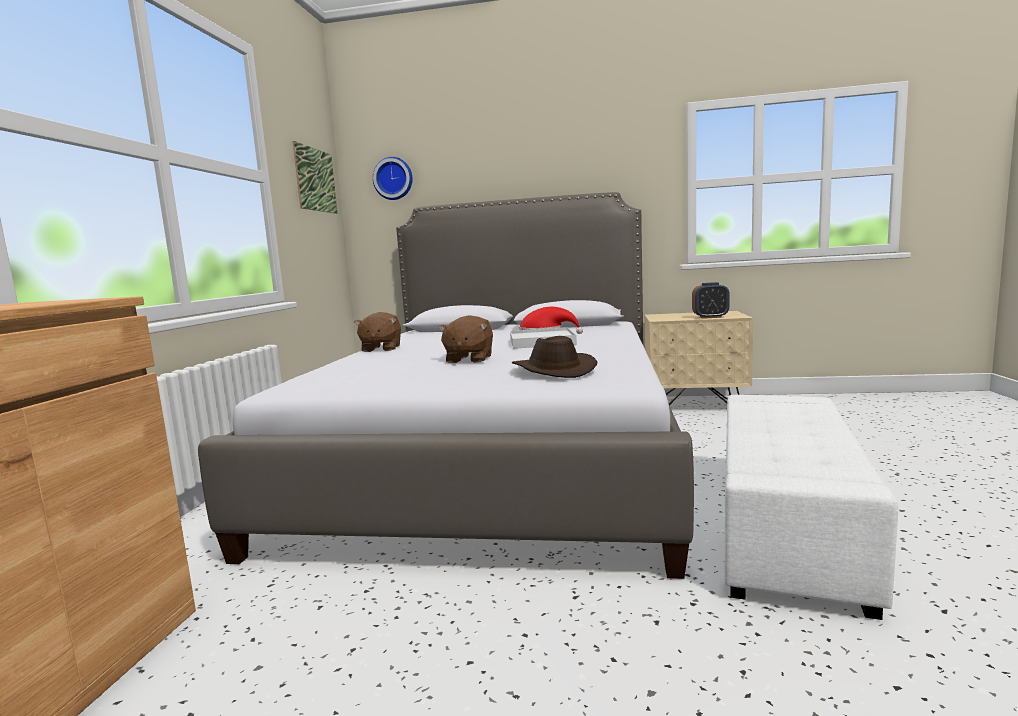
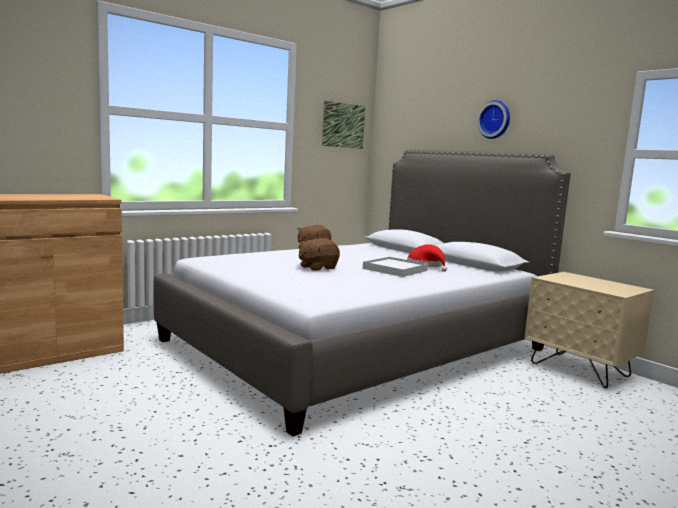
camera: 40 degrees right, 0 degrees up
wall clock [373,157,413,200] -> wall clock moved to [477,100,510,139]
brown hat [512,336,597,378] -> none
alarm clock [692,282,730,319] -> none
white ottoman [724,395,898,620] -> none

